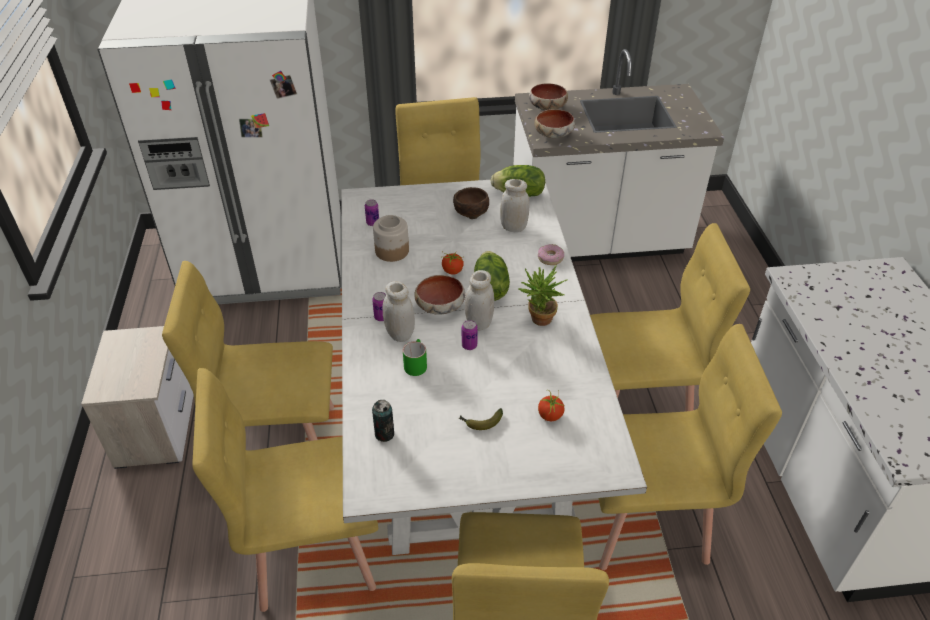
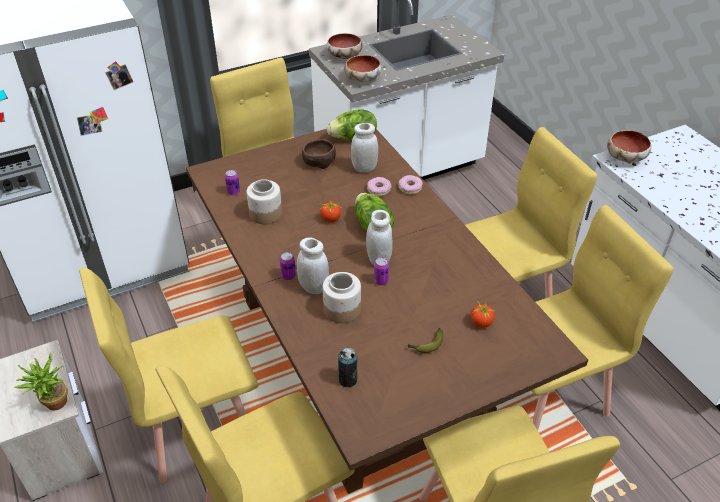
camera: 20 degrees left, 0 degrees up
white dining table [341,180,647,555] -> brown dining table [186,129,588,494]
green mug [403,339,427,376] -> jar [323,272,361,323]
bowl [414,275,465,315] -> bowl moved to [607,130,651,162]
potted plant [518,265,567,326] -> potted plant moved to [14,353,68,411]
none -> donut [367,177,391,196]

